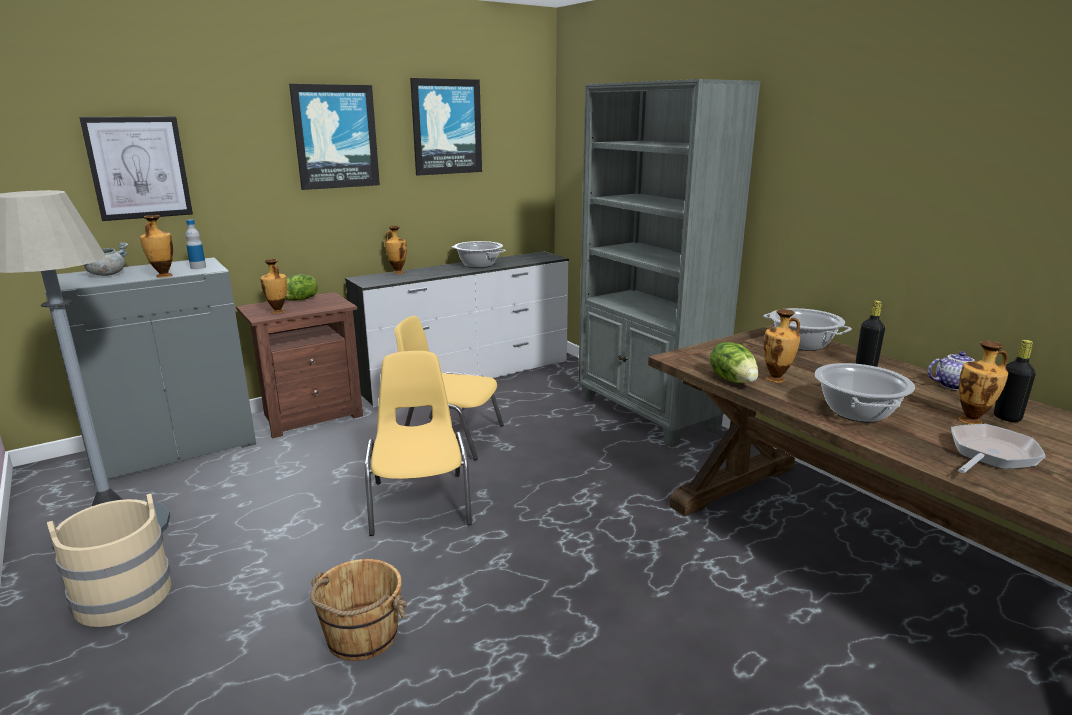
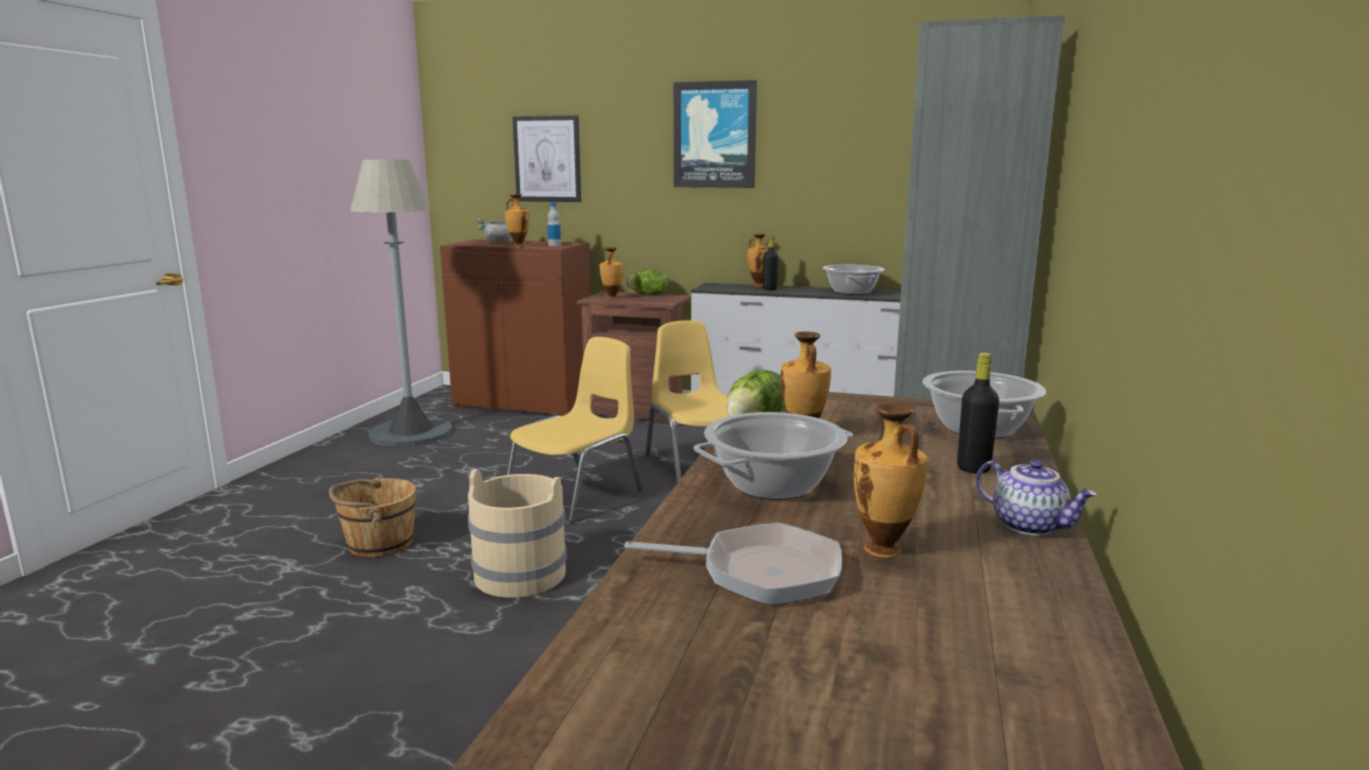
camera: 50 degrees right, 5 degrees down
grey cabinet [45,257,256,485] -> brown cabinet [440,239,591,416]
beige bucket [47,493,171,627] -> beige bucket moved to [468,469,567,597]
picture [410,78,482,176] -> none
black bottle [994,340,1036,422] -> black bottle moved to [763,236,779,290]

